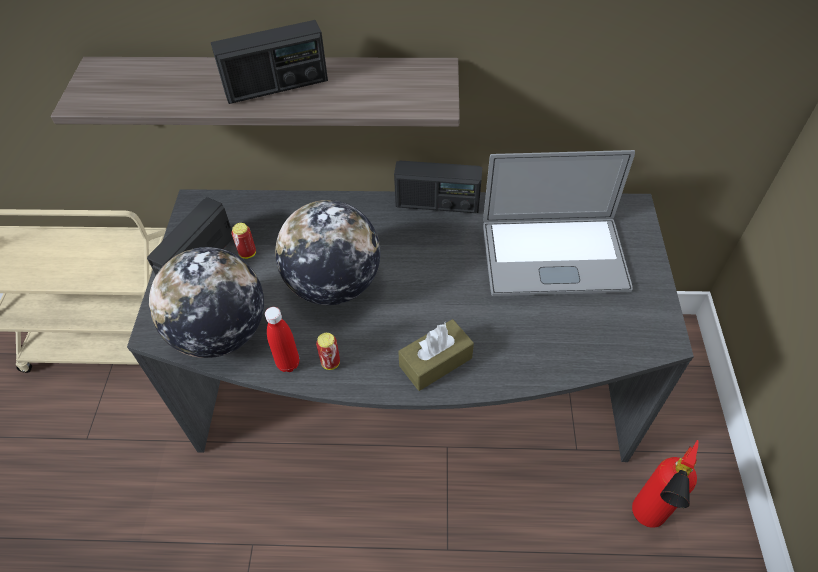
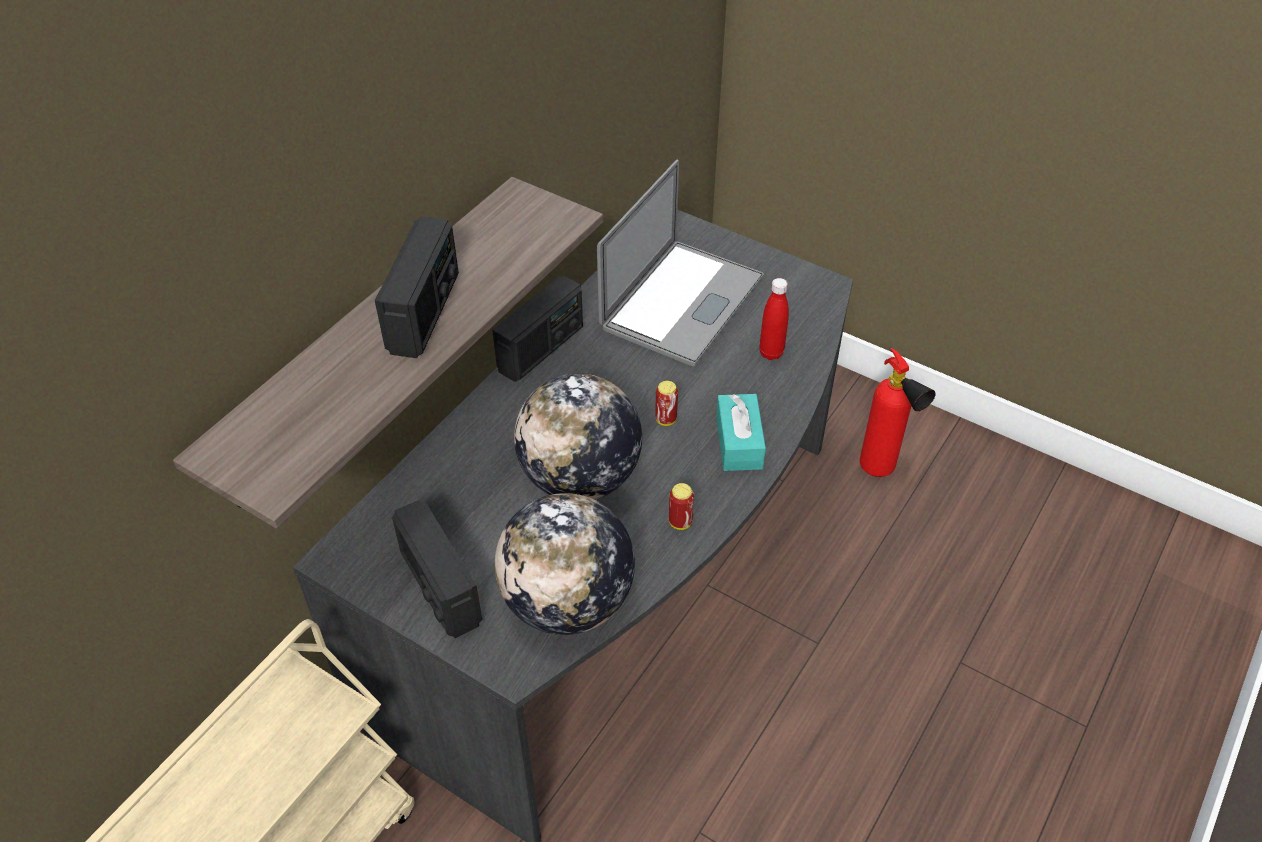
camera: 60 degrees left, 5 degrees down
can [231,223,256,259] -> can moved to [655,381,678,426]
red bottle [265,307,299,372] -> red bottle moved to [759,278,789,360]
brown tissue box [398,319,474,391] -> turquoise tissue box [716,394,766,471]

